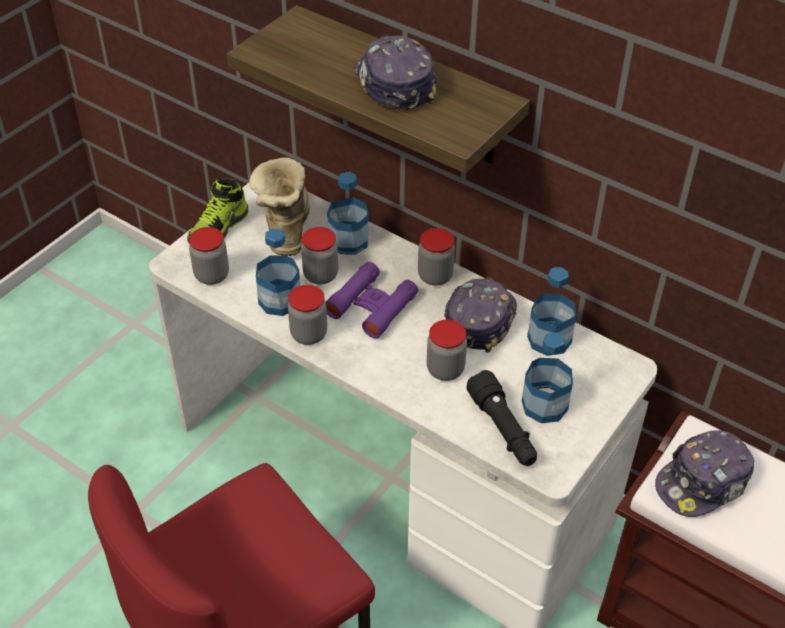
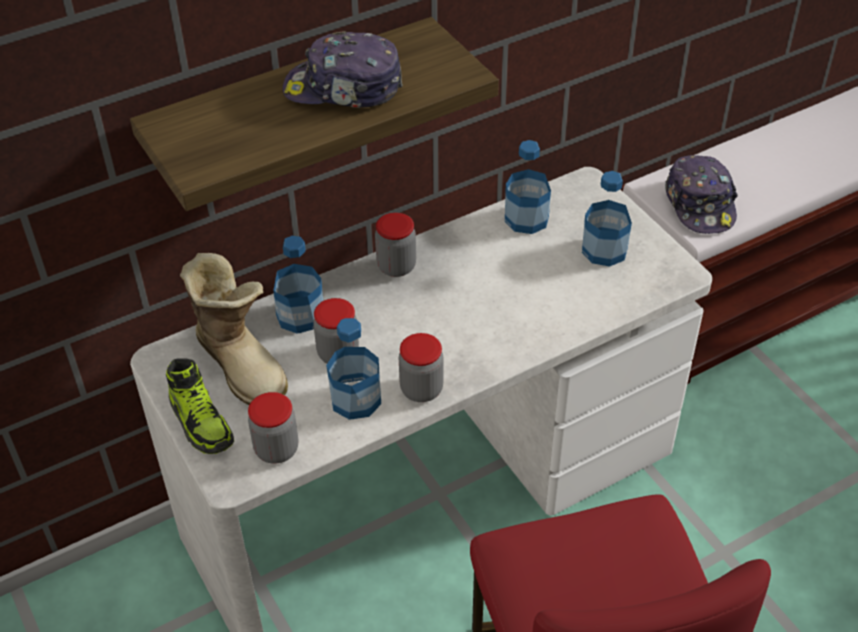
camera: 65 degrees left, 0 degrees up
boot [249,157,309,256] -> boot turned 150 degrees counterclockwise [180,253,288,405]
purple binoculars [326,262,418,339] -> none
jar [427,320,467,381] -> none
cap [444,278,517,353] -> none
black flashlight [466,370,537,466] -> none

